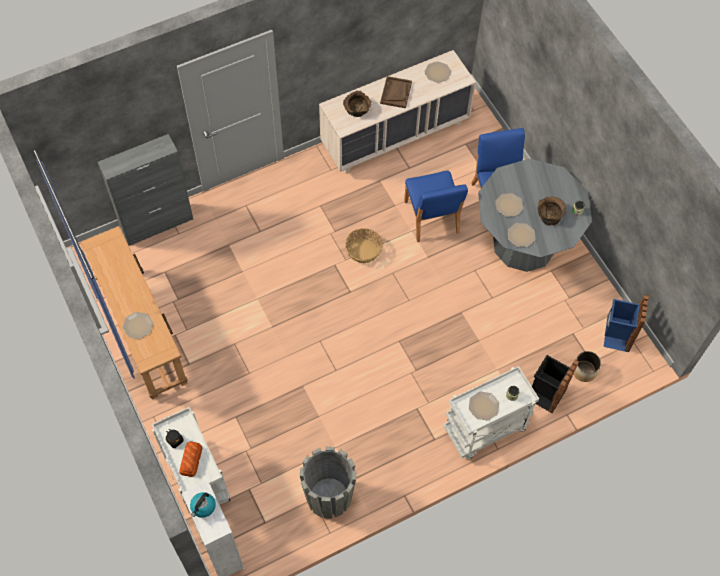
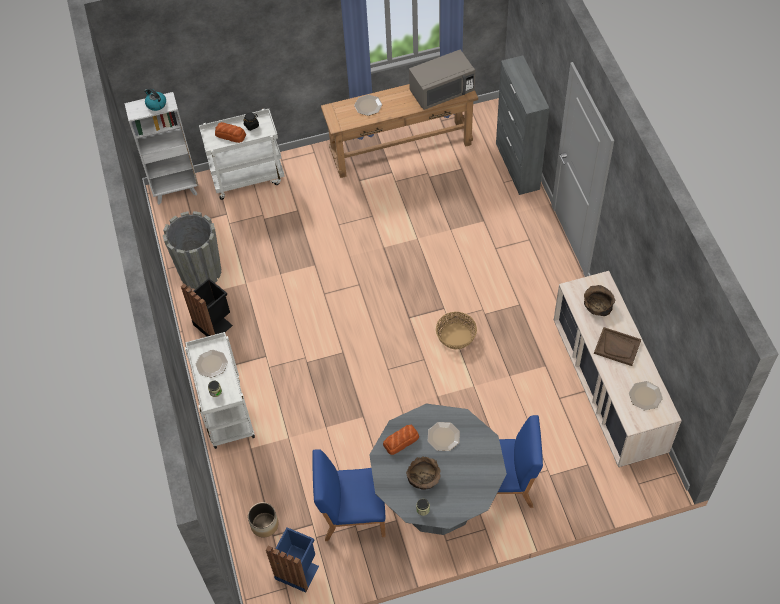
camera: 105 degrees right, 5 degrees down
blue chair [404,171,468,242] -> blue chair moved to [312,449,386,541]
plate [508,223,536,247] -> bread [383,425,419,455]
black trash can [532,355,579,413] -> black trash can moved to [181,278,233,337]
none -> grey microwave [409,50,475,110]

